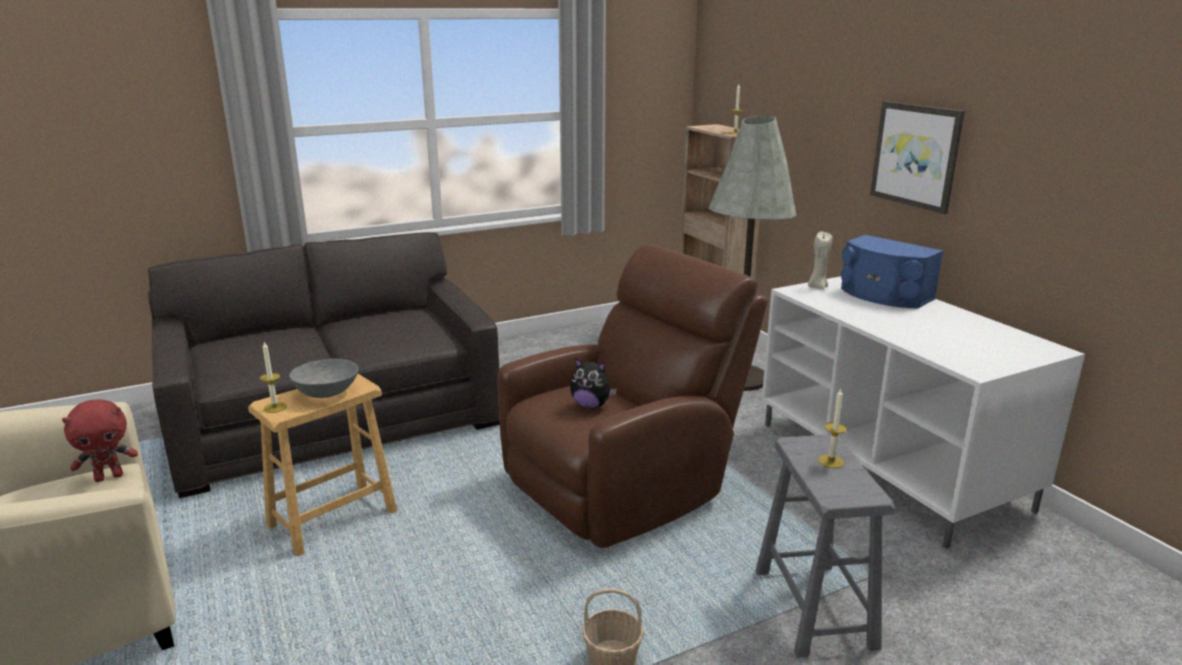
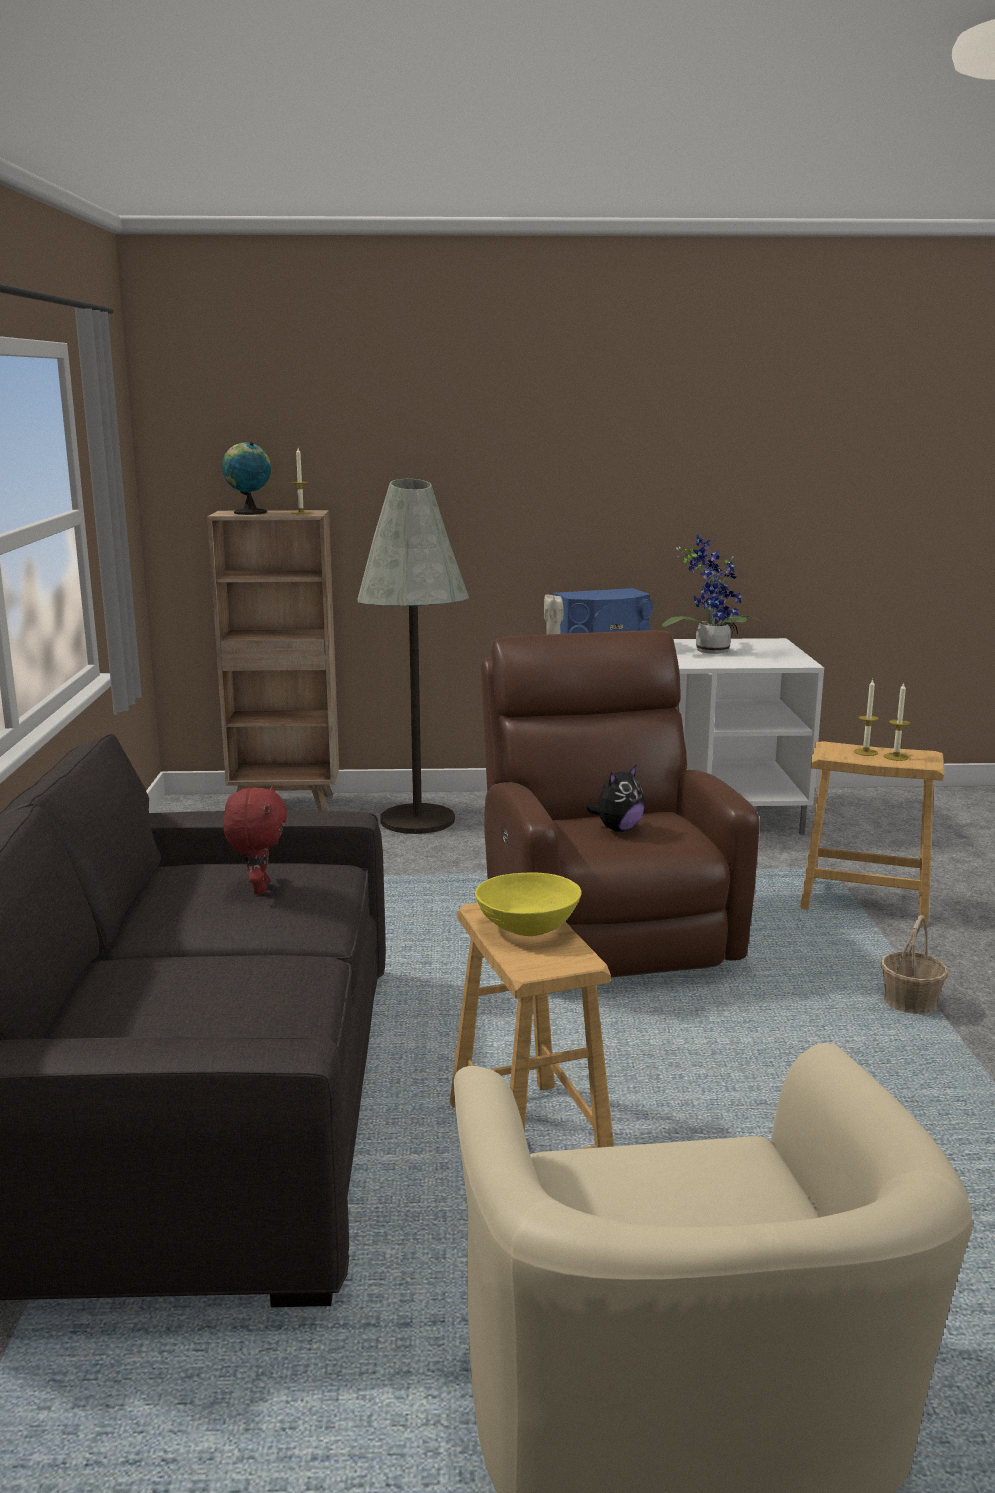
camera: 65 degrees left, 5 degrees down
red plush toy [62,399,138,482] -> red plush toy moved to [223,786,287,894]
candle [260,342,287,413] -> candle moved to [884,682,910,761]
grey bowl [289,359,358,398] -> yellow bowl [475,873,582,936]
grey stool [755,434,895,658] -> brown stool [800,741,944,926]
picture [870,101,965,214] -> none
none -> globe [222,442,271,515]
none -> potted plant [662,534,761,654]

